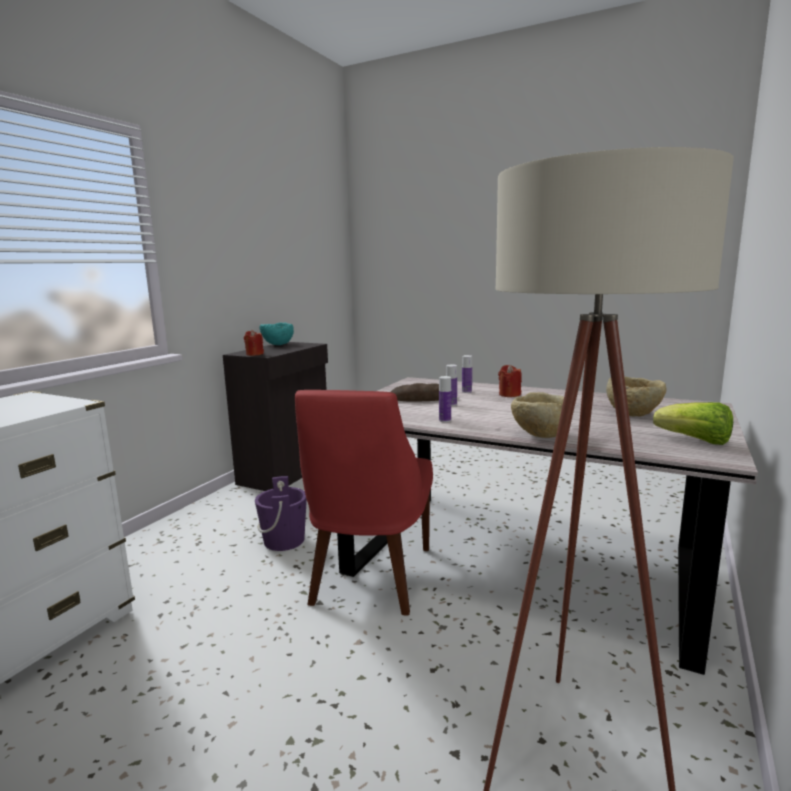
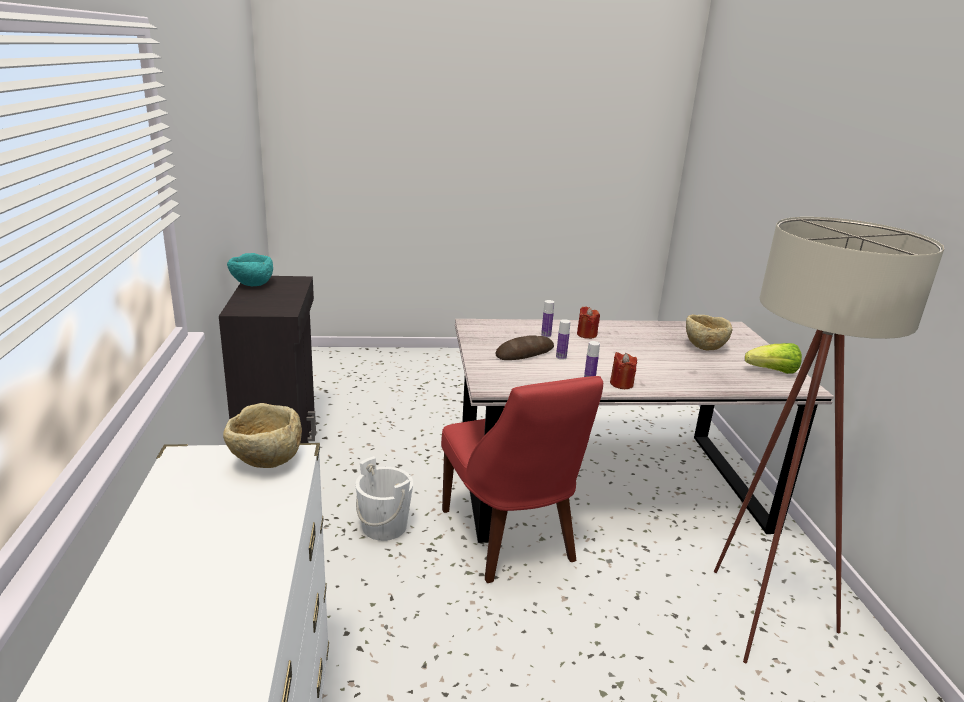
camera: 35 degrees left, 10 degrees up
red candle [244,330,264,356] -> red candle moved to [610,352,637,389]
purple bucket [255,476,307,551] -> white bucket [355,456,413,541]
beige bowl [511,392,564,438] -> beige bowl moved to [223,403,302,468]

